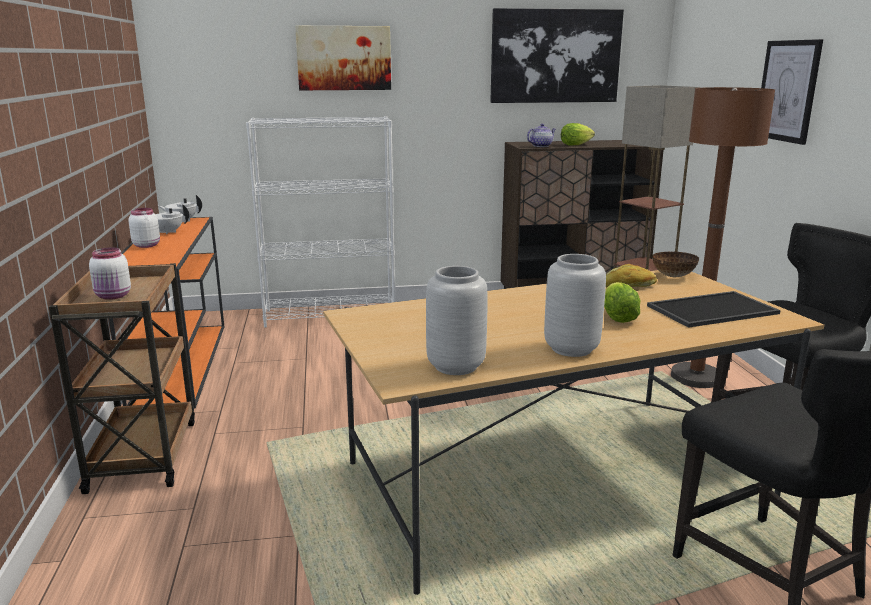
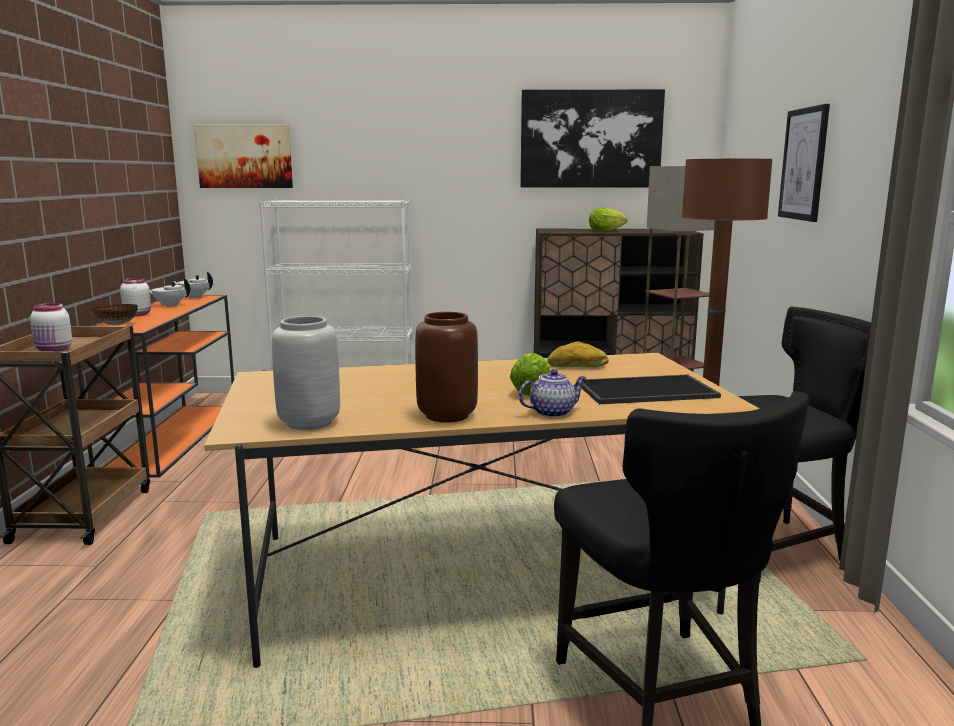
camera: 10 degrees right, 5 degrees down
picture [295,26,391,90] -> picture moved to [194,125,293,188]
teapot [527,124,556,147] -> teapot moved to [519,369,586,417]
grey vase [544,254,606,357] -> brown vase [415,312,478,422]
bowl [652,252,699,277] -> bowl moved to [92,304,138,326]

